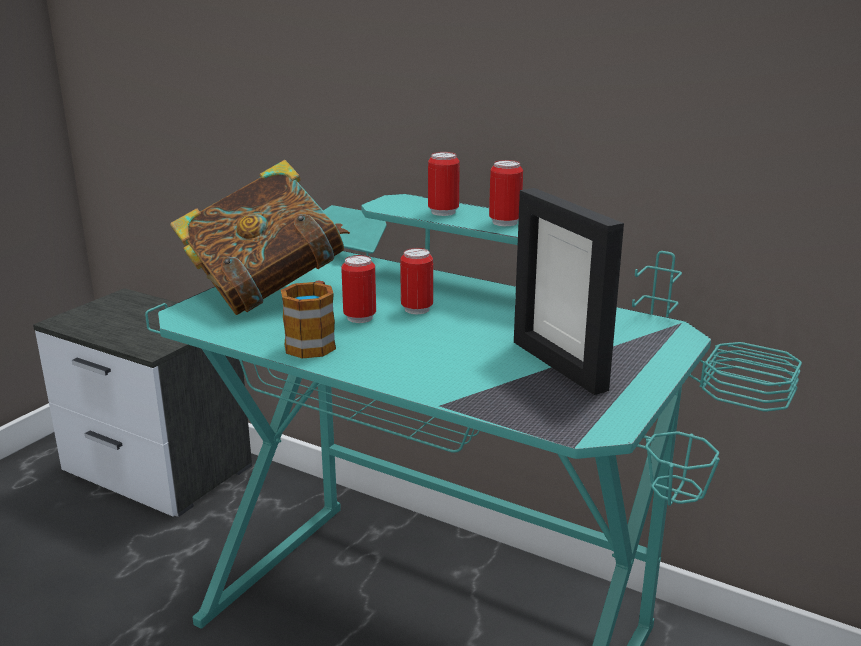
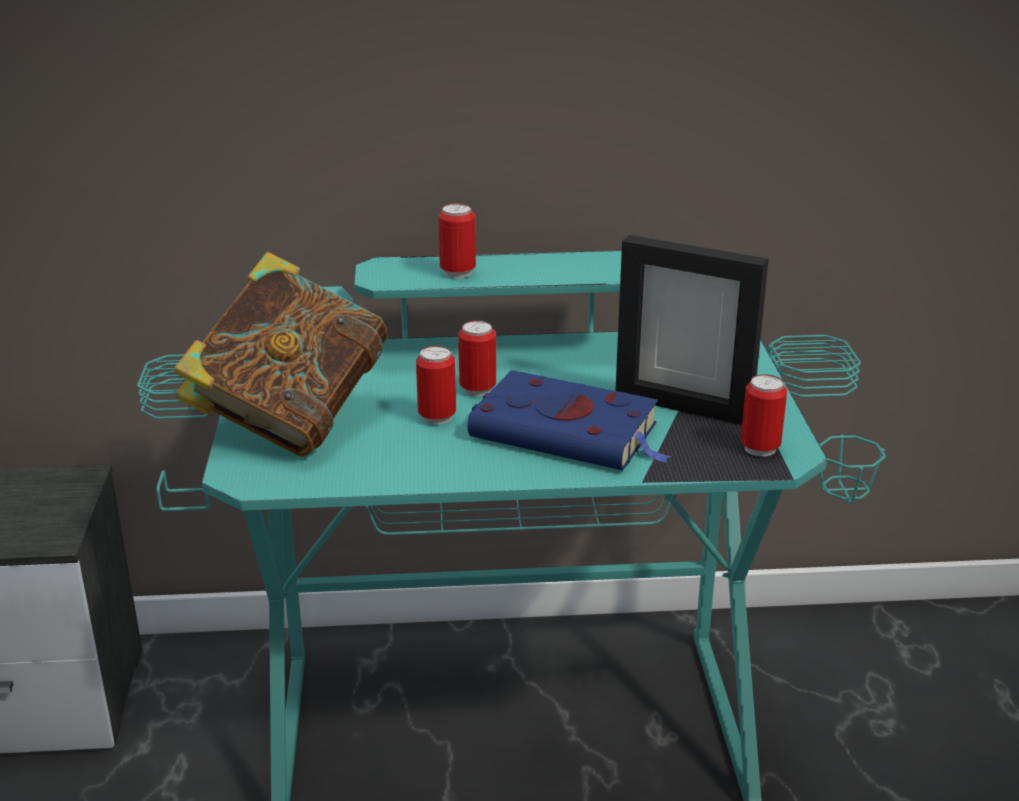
camera: 35 degrees left, 5 degrees up
mug [281,281,336,358] -> none
can [489,160,523,227] -> can moved to [741,374,787,457]
none -> blue book [468,370,672,470]

